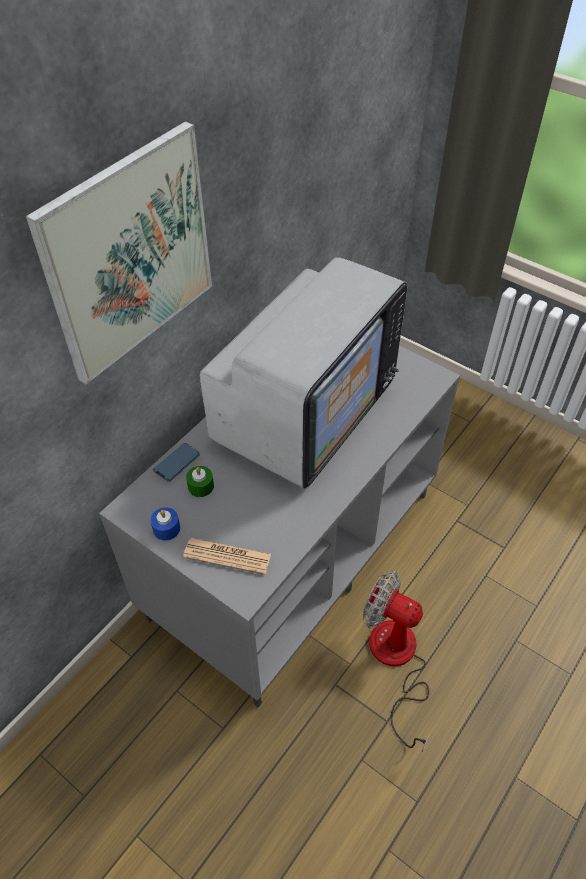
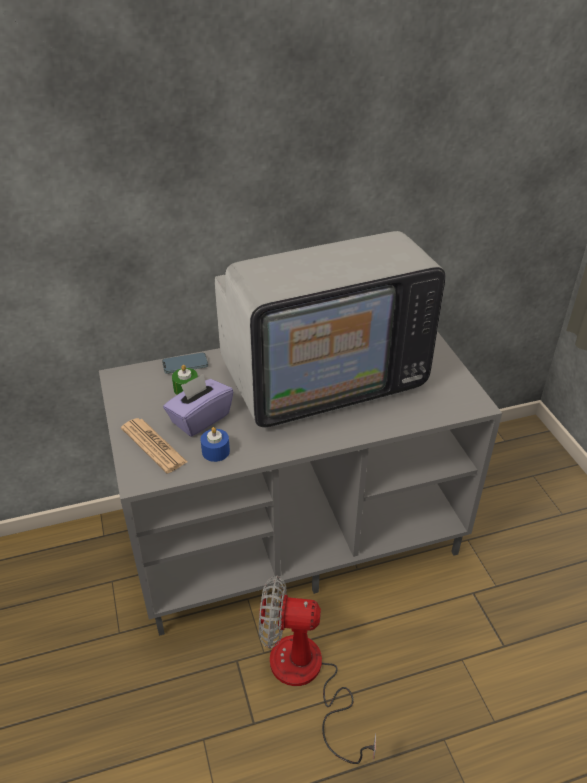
camera: 35 degrees right, 10 degrees down
picture [26,121,212,384] -> none
blue candle [150,507,180,540] -> blue candle moved to [200,427,230,462]
fan [363,570,431,751] -> fan turned 60 degrees counterclockwise [259,576,376,764]
none -> purple tissue box [163,374,233,437]

